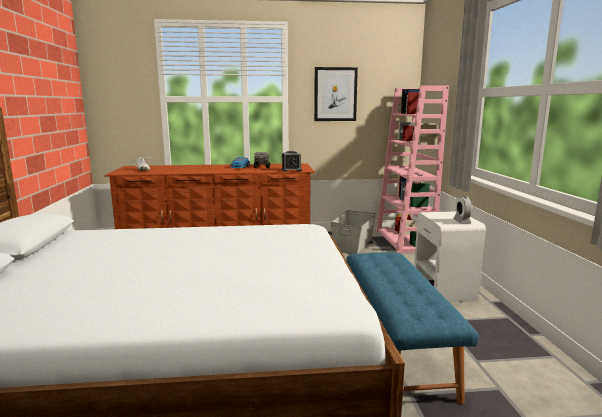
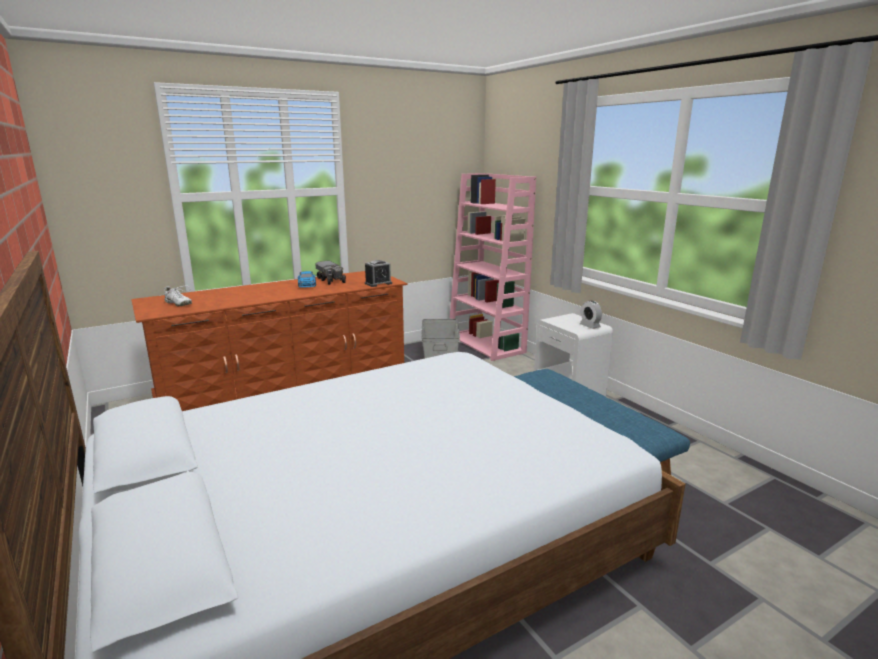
camera: 25 degrees left, 5 degrees up
picture [314,67,358,121] -> none

